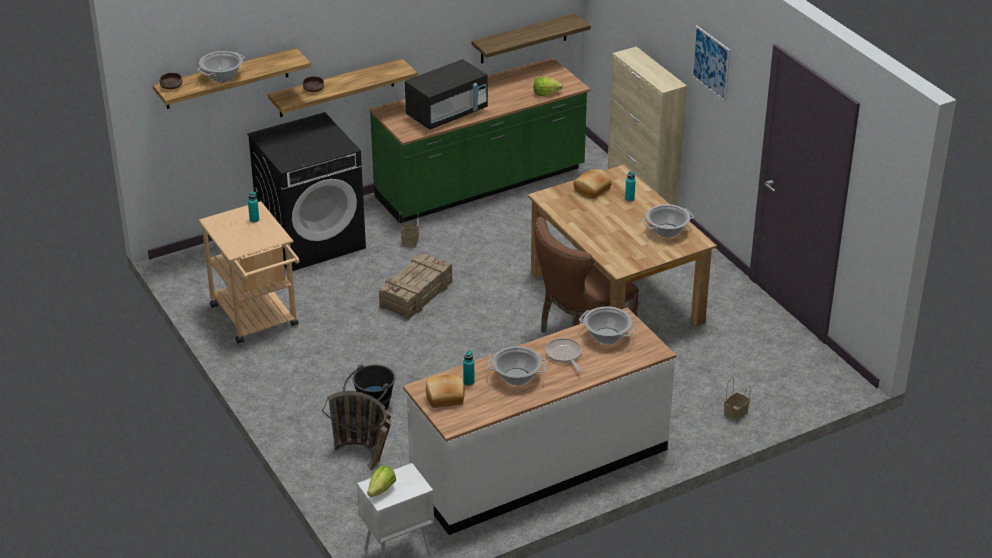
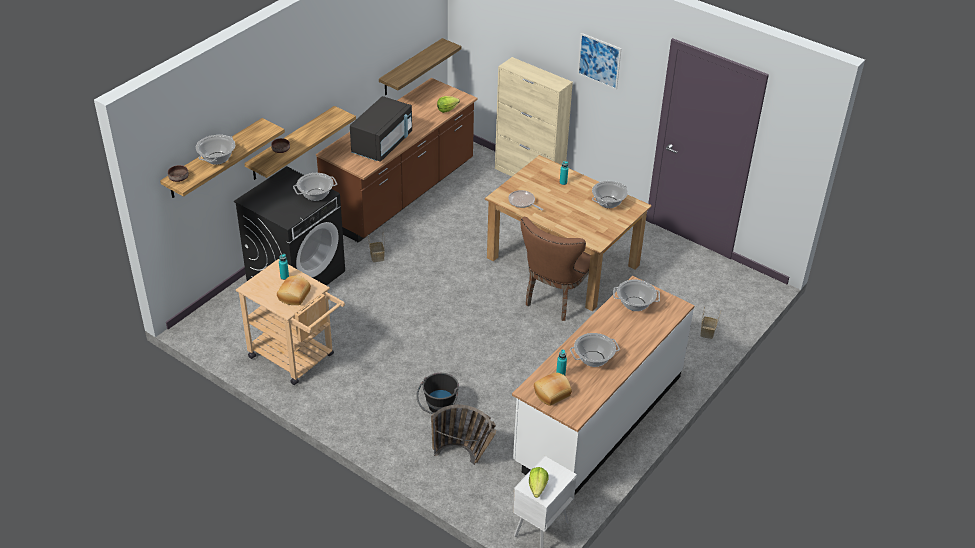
camera: 25 degrees left, 5 degrees up
green counter [369,58,590,223] -> brown counter [316,78,478,243]
crate [379,253,452,320] -> none
frying pan [545,338,582,372] -> frying pan moved to [508,190,543,210]
bread [573,169,612,199] -> bread moved to [277,275,311,305]
none -> cooking pot [293,173,337,201]

